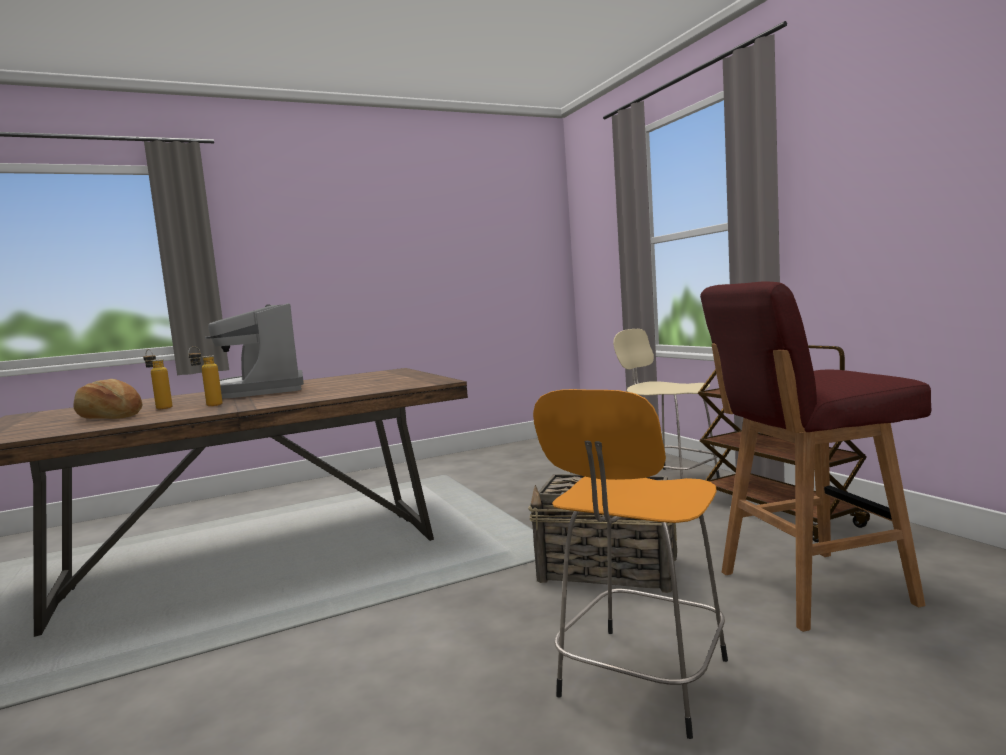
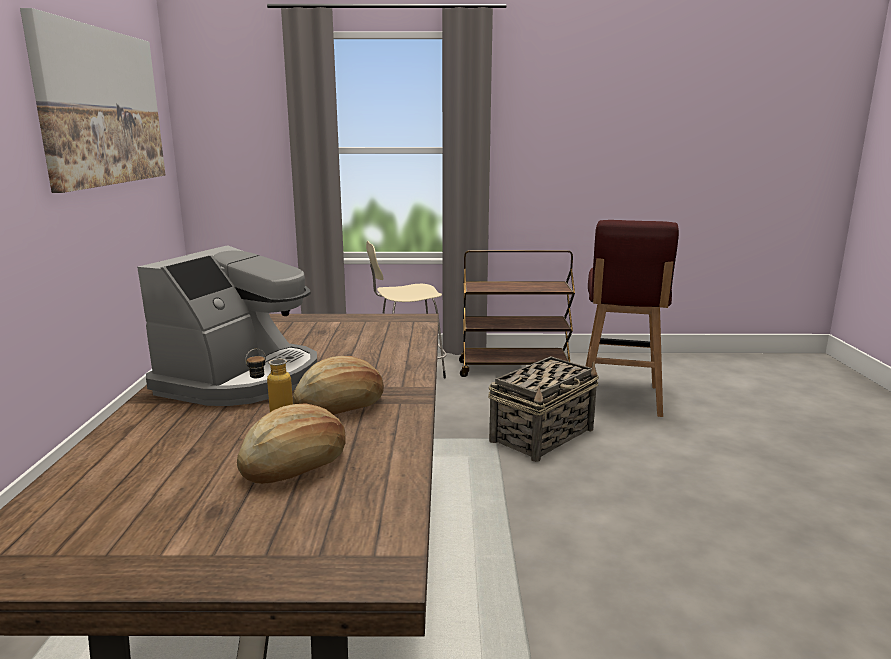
camera: 65 degrees left, 10 degrees up
bottle [188,347,222,406] -> bread [293,356,384,415]
coffee machine [205,303,304,399] -> coffee machine turned 75 degrees counterclockwise [137,245,317,406]
orange stool [533,389,728,739] -> none
none -> picture [20,8,165,193]

